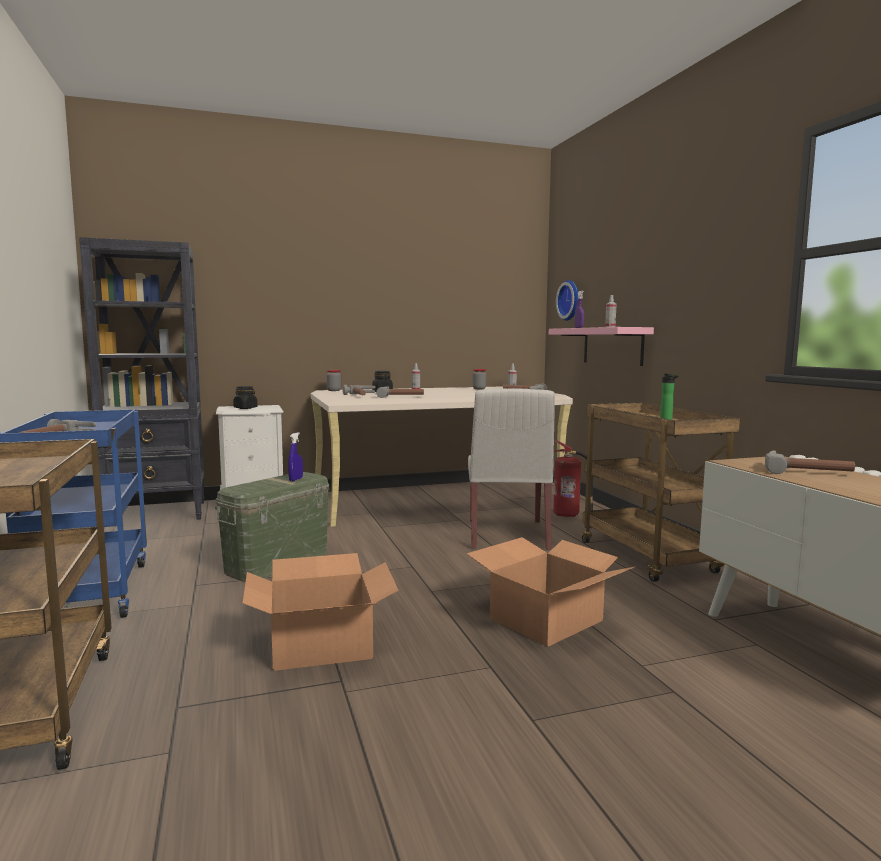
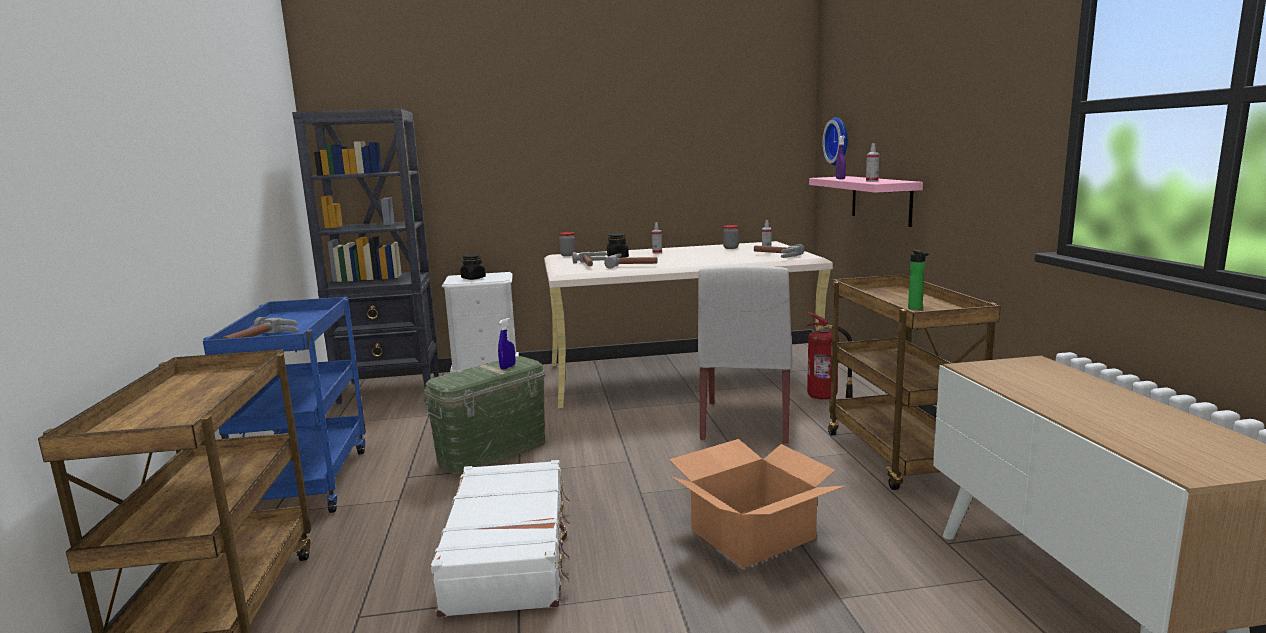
camera: 10 degrees right, 5 degrees up
cardboard box [242,553,399,671] -> white suitcase [431,460,570,618]
hammer [765,450,855,474] -> none

